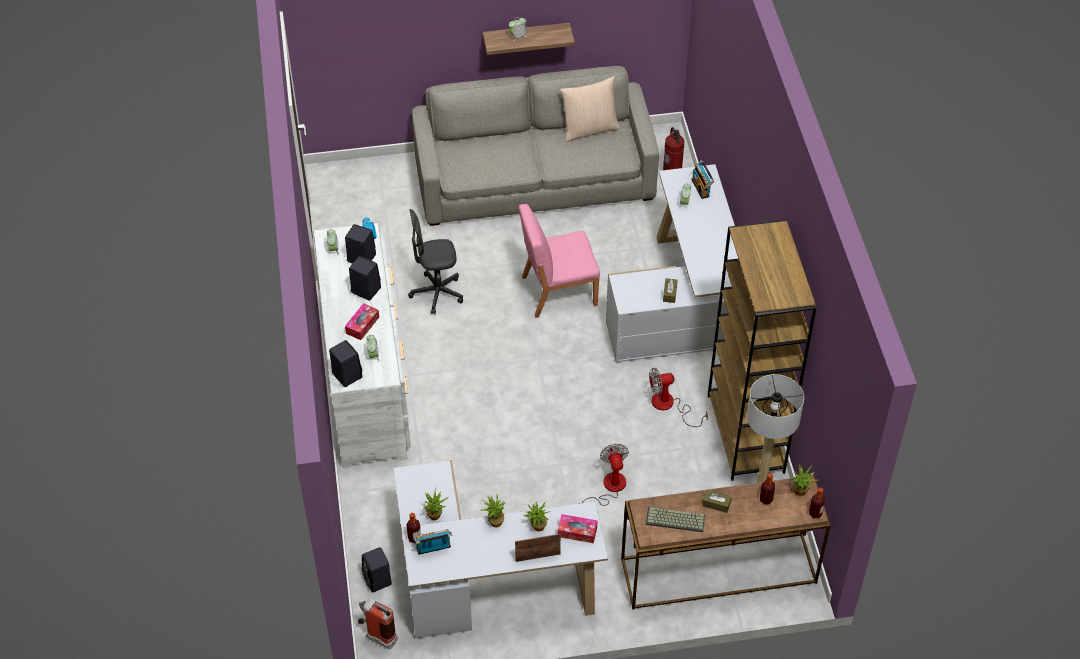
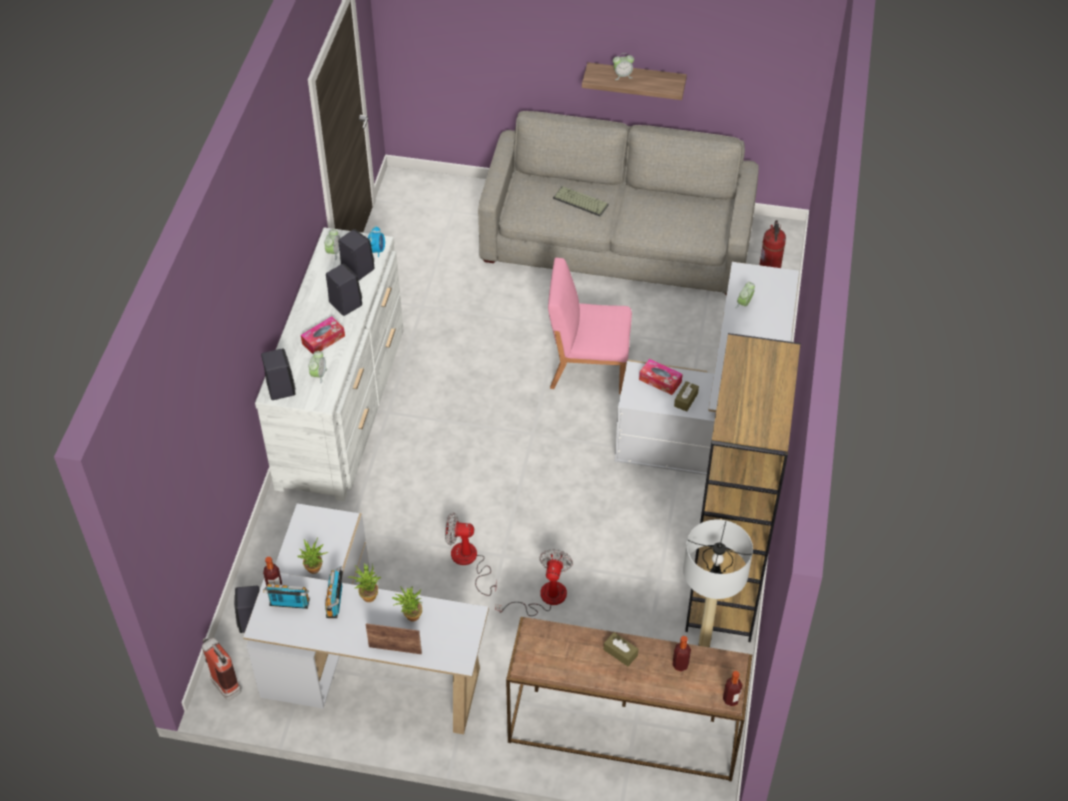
camera: 20 degrees right, 0 degrees up
grey office chair [408,209,463,314] -> none
tissue box [558,514,598,543] -> tissue box moved to [639,359,683,395]
beige pillow [560,76,621,142] -> none
keyboard [645,507,705,532] -> keyboard moved to [553,186,609,216]
fan [649,368,708,427] -> fan moved to [445,512,497,596]
radio [691,160,714,199] -> radio moved to [325,566,343,618]
potted plant [790,464,818,496] -> none

